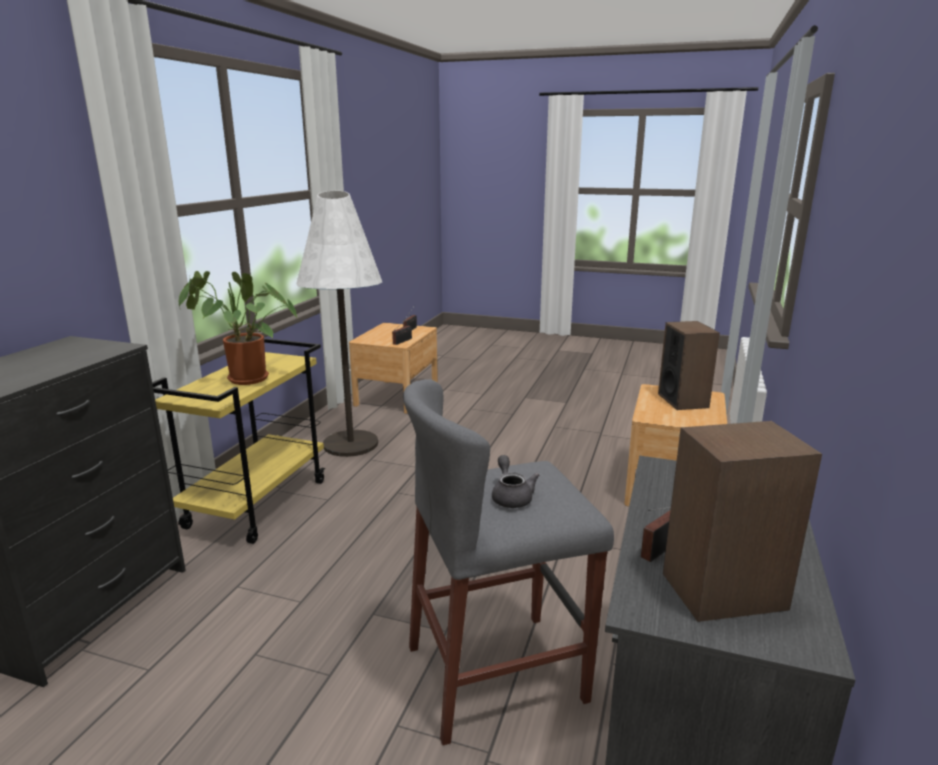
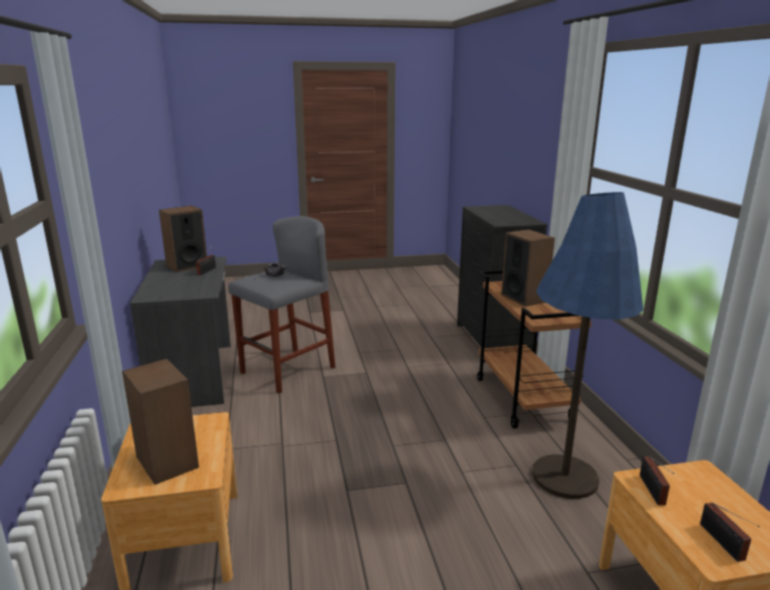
camera: 150 degrees right, 0 degrees up
yellow cart [152,338,325,544] -> brown cart [477,270,592,429]
potted plant [179,271,297,385] -> speaker [501,229,555,307]
white floor lamp [297,191,382,457] -> blue floor lamp [532,192,643,499]

